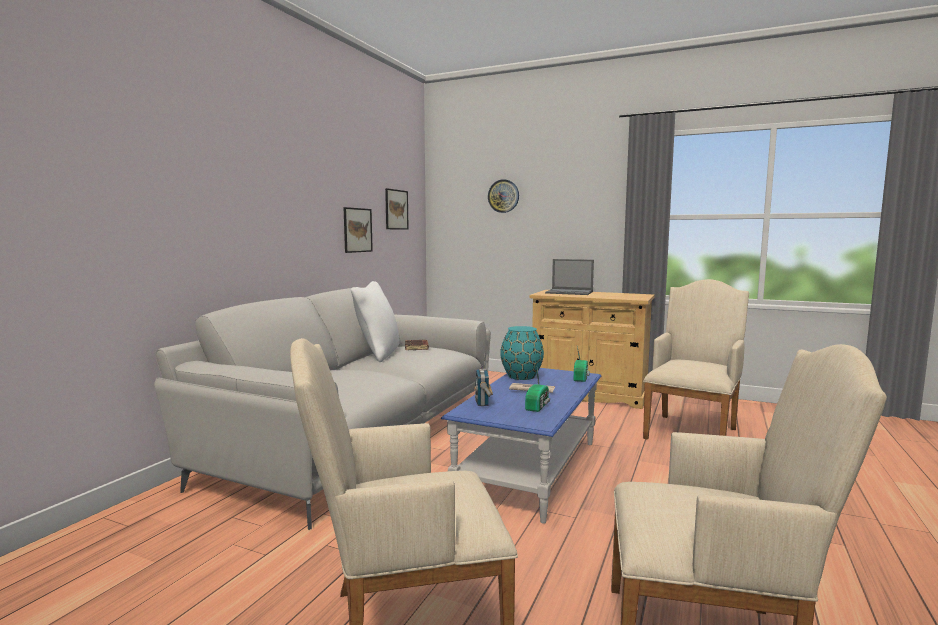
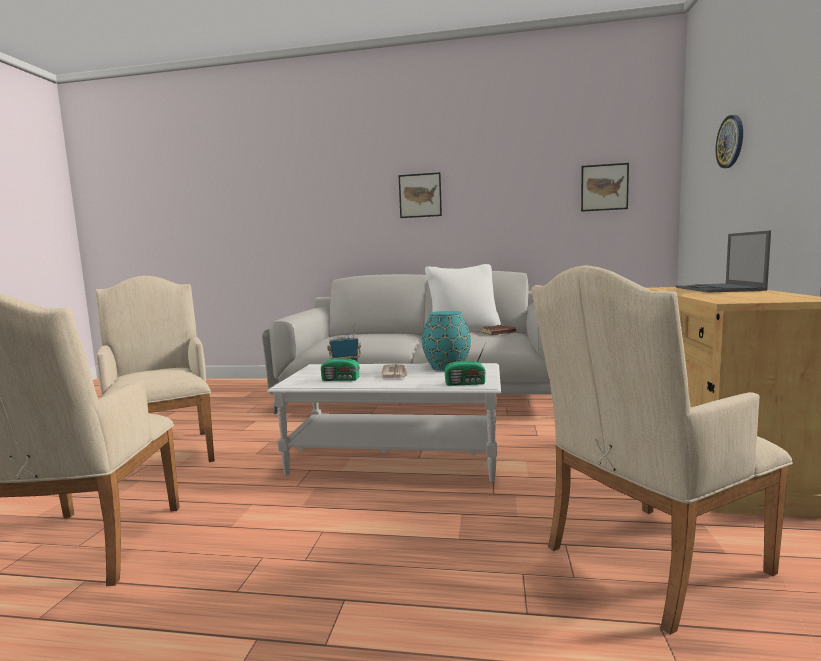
camera: 75 degrees right, 0 degrees up
picture [344,207,373,253] -> picture moved to [398,172,442,218]
blue coffee table [441,368,601,524] -> white coffee table [267,363,501,482]
beige armchair [643,279,749,440] -> beige armchair turned 135 degrees clockwise [531,265,793,635]

